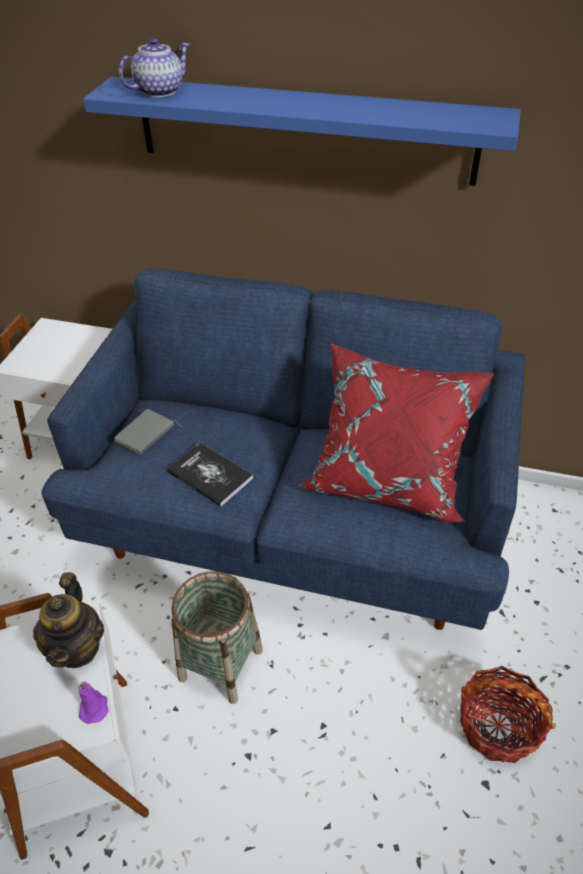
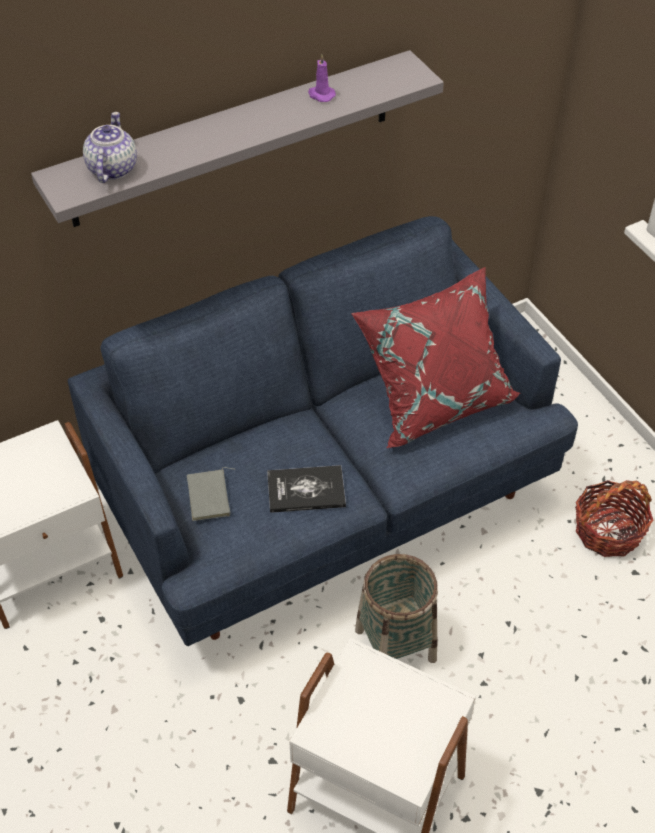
camera: 45 degrees left, 5 degrees up
teapot [33,572,104,668] -> none
purple candle [78,681,108,724] -> purple candle moved to [308,54,336,102]
blue shelf [83,76,521,186] -> grey shelf [31,50,444,227]

